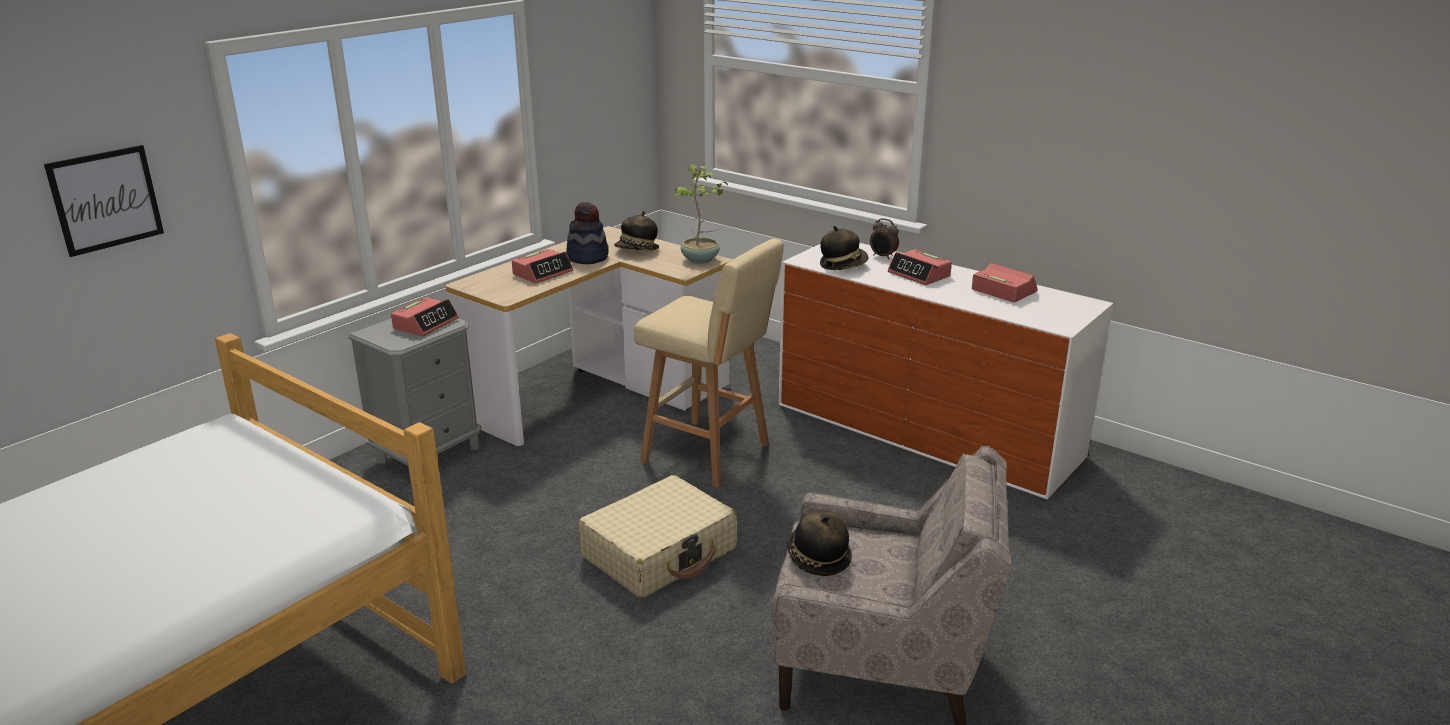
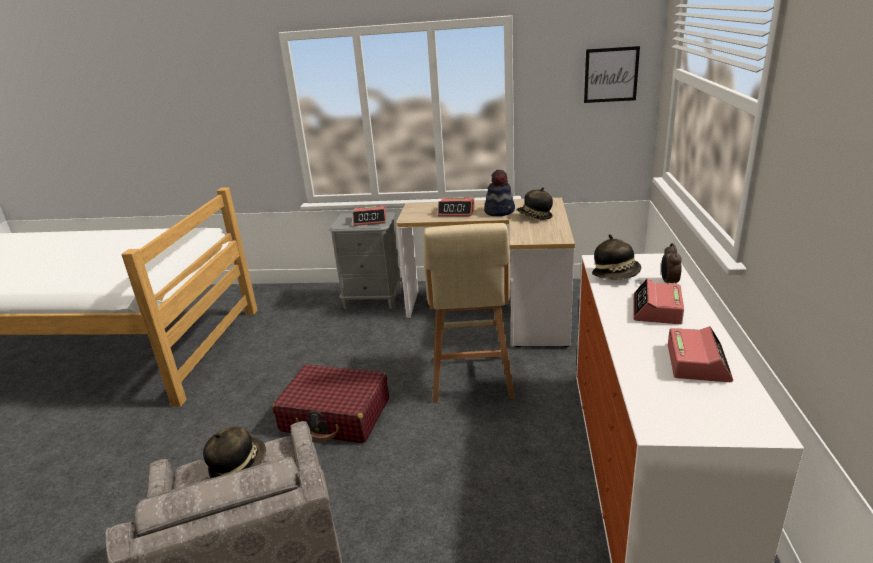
camera: 60 degrees right, 0 degrees up
picture [44,145,164,257] -> picture moved to [584,46,640,103]
beige suitcase [578,475,737,598] -> red suitcase [272,364,389,443]
potted plant [675,164,728,264] -> none

